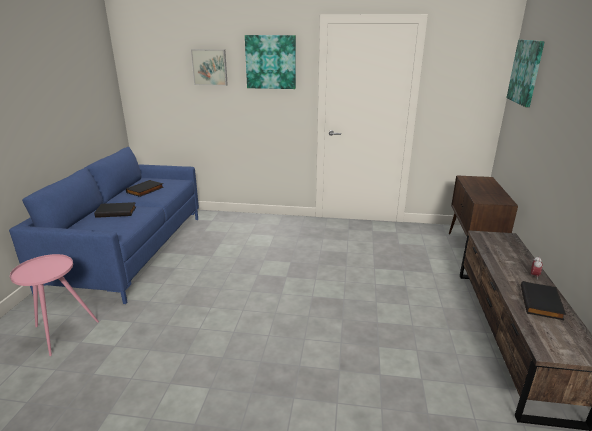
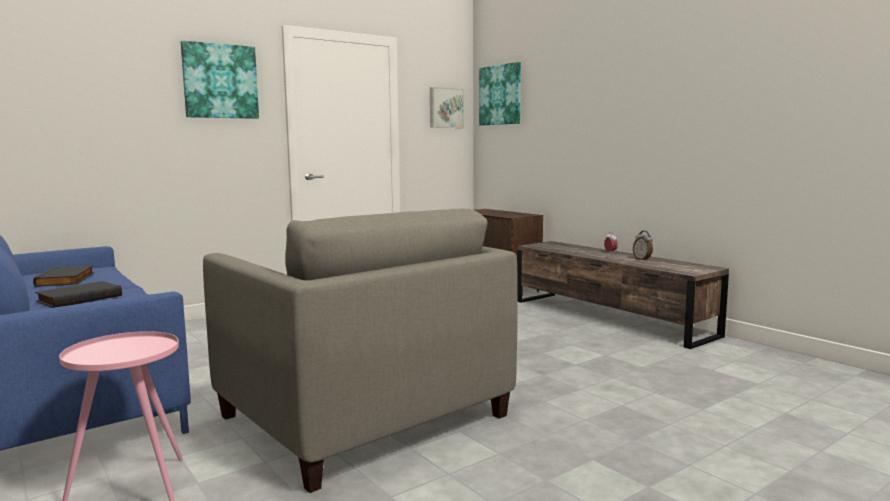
camera: 45 degrees left, 15 degrees down
picture [191,49,228,86] -> picture moved to [430,87,464,128]
black book [521,281,566,320] -> alarm clock [633,231,653,261]
none -> beige armchair [203,209,518,493]

